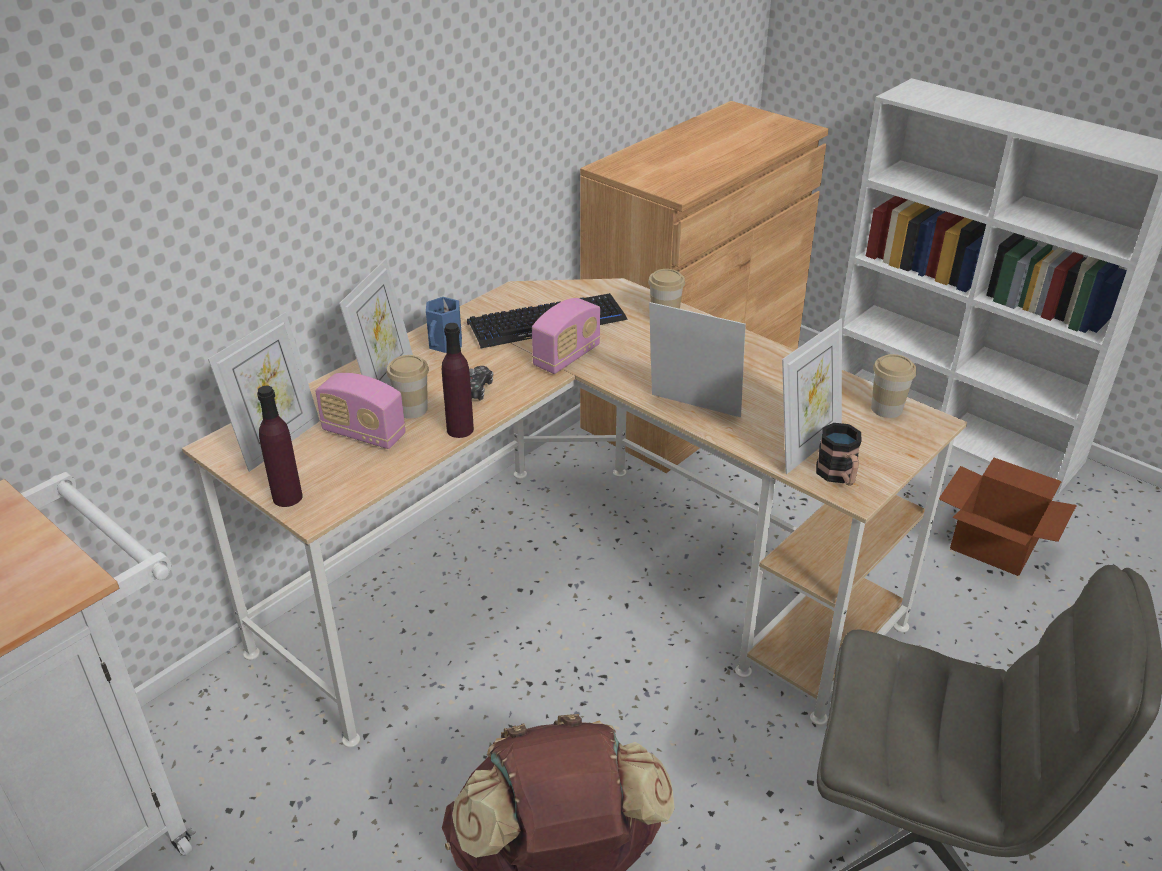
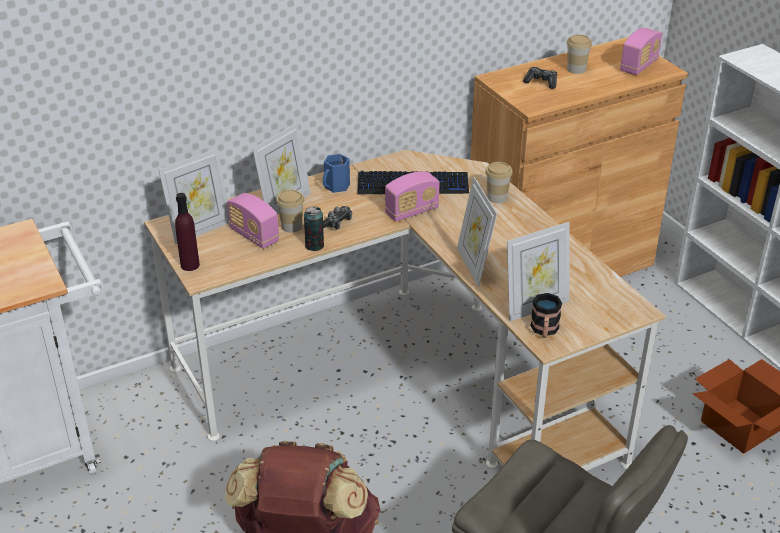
camera: 20 degrees right, 0 degrees up
purple bottle [442,323,474,438] -> can [304,206,324,251]
picture frame [649,302,746,417] -> picture frame turned 150 degrees counterclockwise [457,177,497,287]
cup [871,354,916,418] -> cup moved to [567,34,592,74]
none -> game controller [523,67,557,89]
none -> radio [620,28,662,75]

